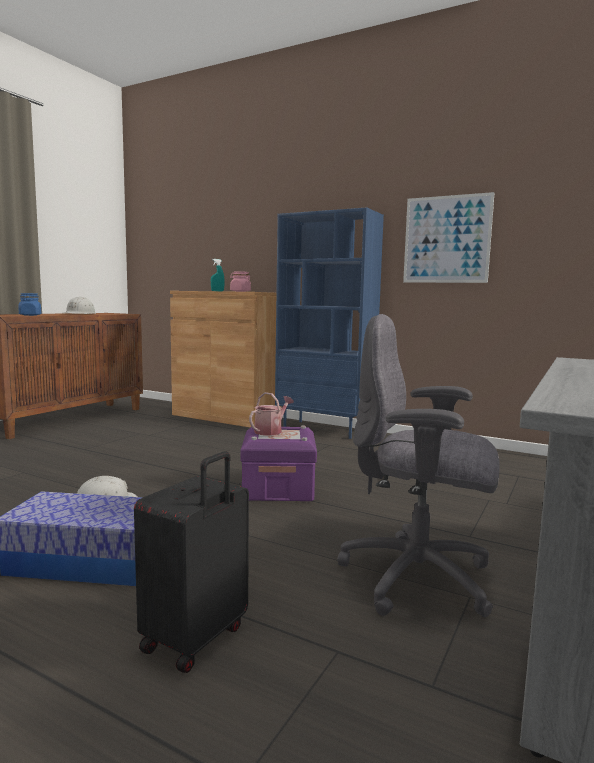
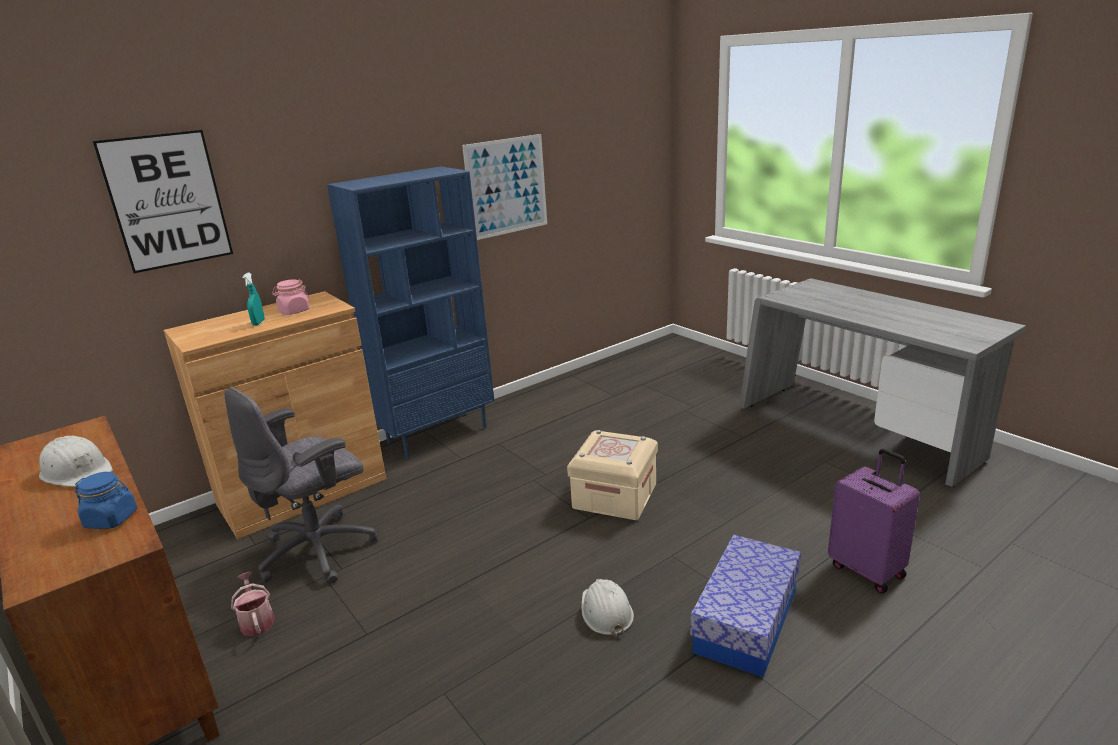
camera: 65 degrees left, 15 degrees up
black suitcase [134,451,249,673] -> purple suitcase [828,449,920,593]
purple storage box [240,425,317,501] -> beige storage box [567,430,658,520]
watering can [249,392,294,436] -> watering can moved to [231,572,275,636]
grey office chair [337,314,500,617] -> grey office chair moved to [225,387,378,583]
none -> picture [92,130,233,273]

